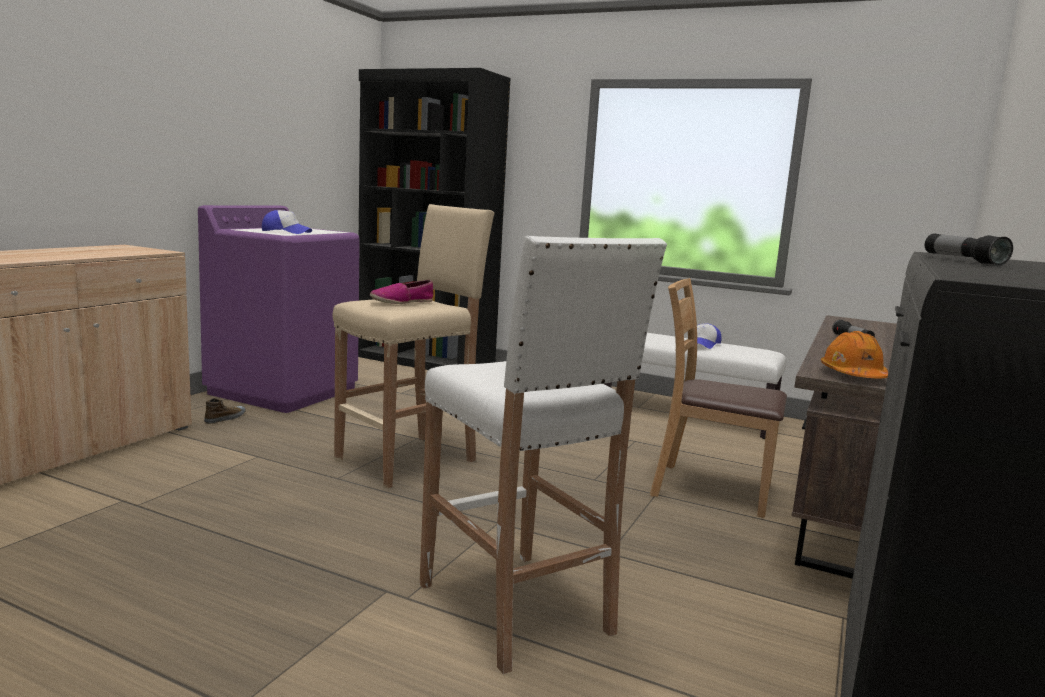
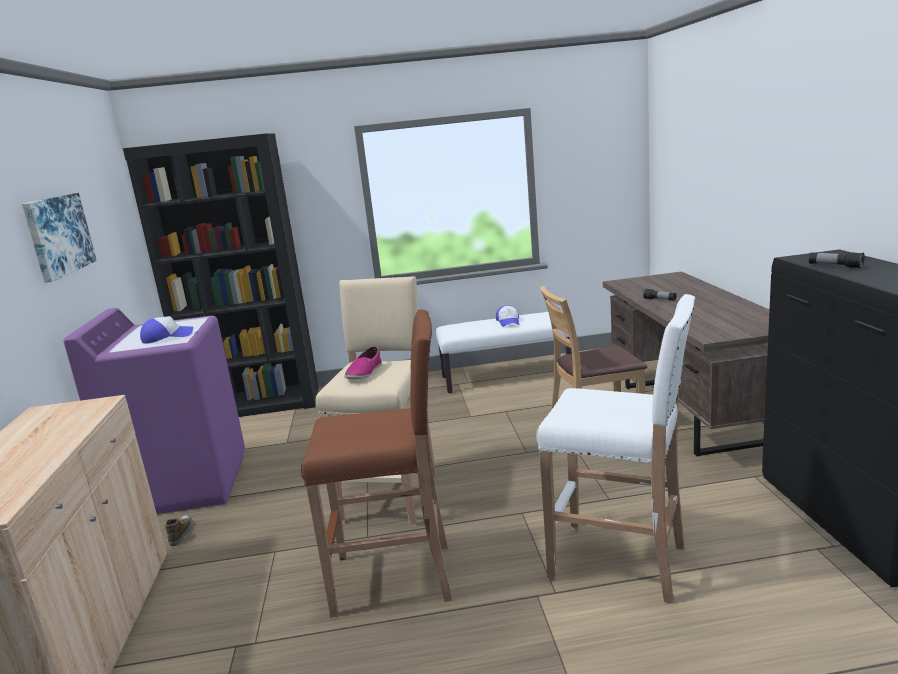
camera: 30 degrees left, 5 degrees up
orange hard hat [821,331,888,378] -> none
none -> picture [22,193,97,283]
none -> brown stool [301,309,452,618]

